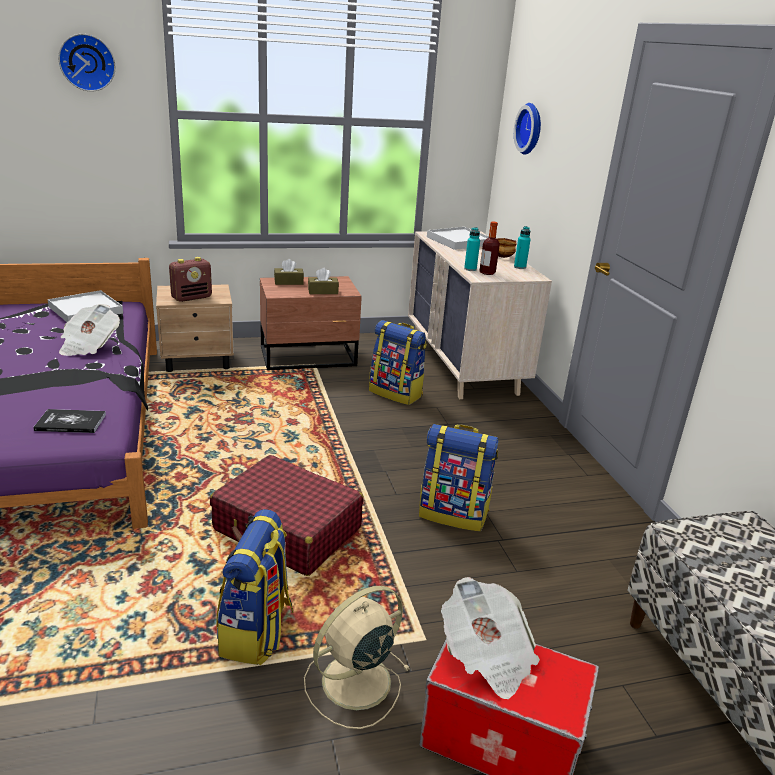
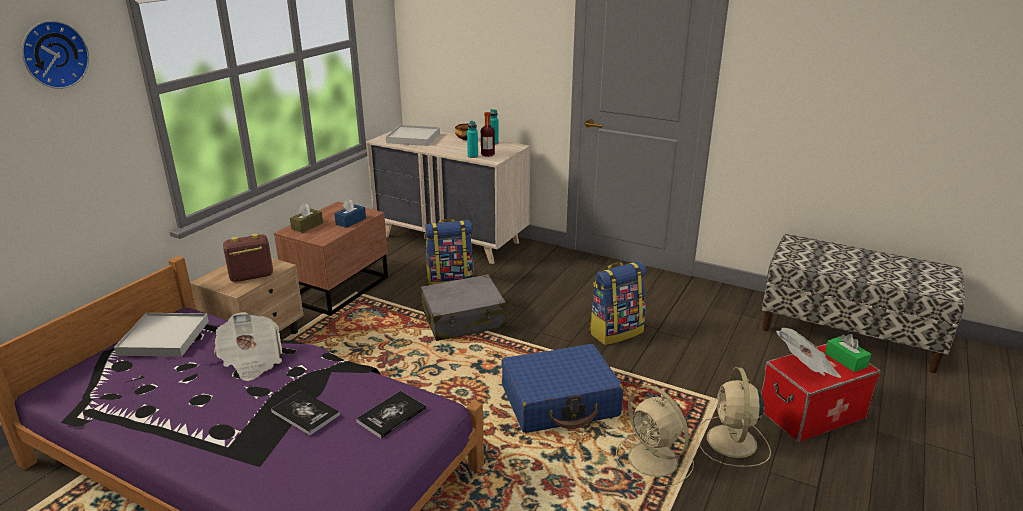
camera: 45 degrees left, 0 degrees up
radio [169,257,212,302] -> radio turned 120 degrees counterclockwise [223,234,273,282]
red suitcase [210,455,363,576] -> blue suitcase [501,344,623,433]
backpack [216,509,294,666] -> beige fan [616,385,694,487]
brown tissue box [308,268,339,294] -> blue tissue box [334,199,366,228]
wall clock [514,103,541,155] -> none
none -> book [271,390,340,436]
none -> grey suitcase [421,274,507,341]
none -> green tissue box [825,334,871,372]

